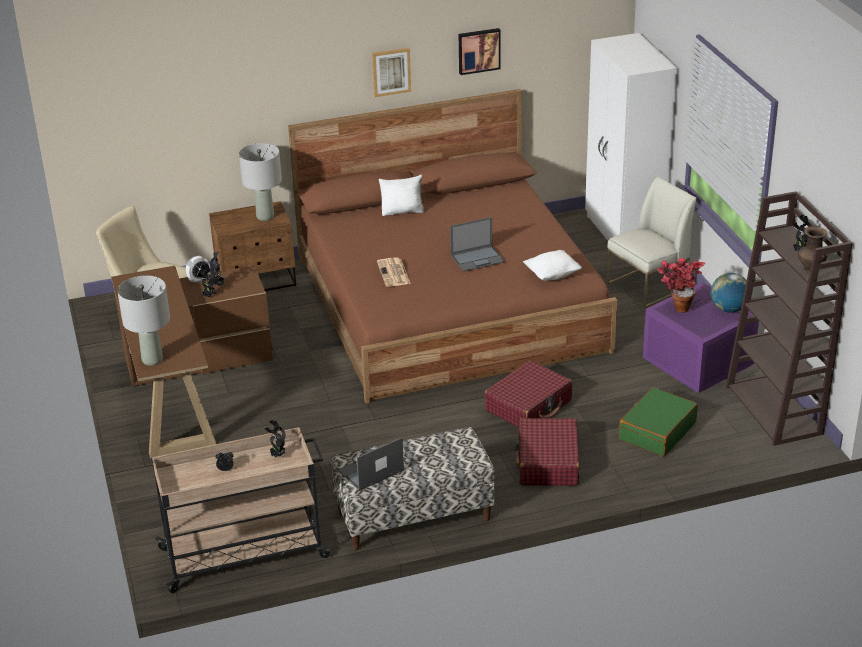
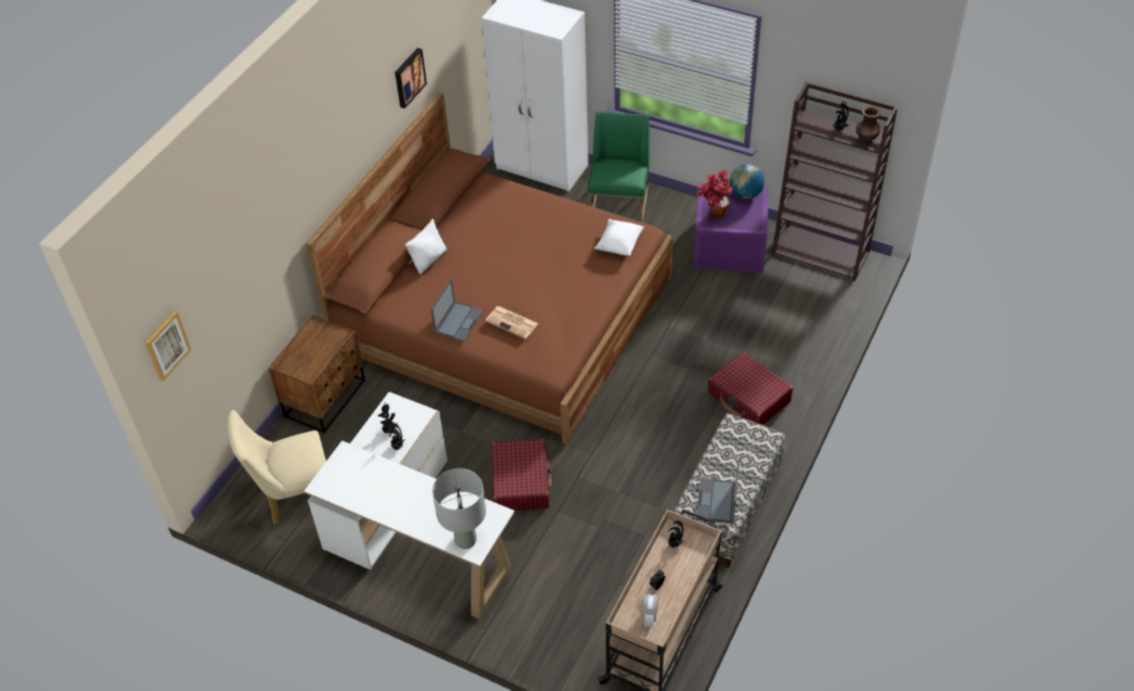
camera: 45 degrees left, 15 degrees up
brown desk [111,265,273,458] -> white desk [304,392,515,619]
alarm clock [186,256,210,283] -> alarm clock moved to [642,594,658,627]
grey table lamp [239,143,282,221] -> none
picture [372,48,411,97] -> picture moved to [145,311,191,381]
laptop [450,217,505,272] -> laptop moved to [431,279,484,342]
red suitcase [485,360,572,428] -> red suitcase moved to [492,439,552,510]
white chair [607,176,697,309] -> green chair [588,111,650,223]
green suitcase [619,387,698,457] -> none

